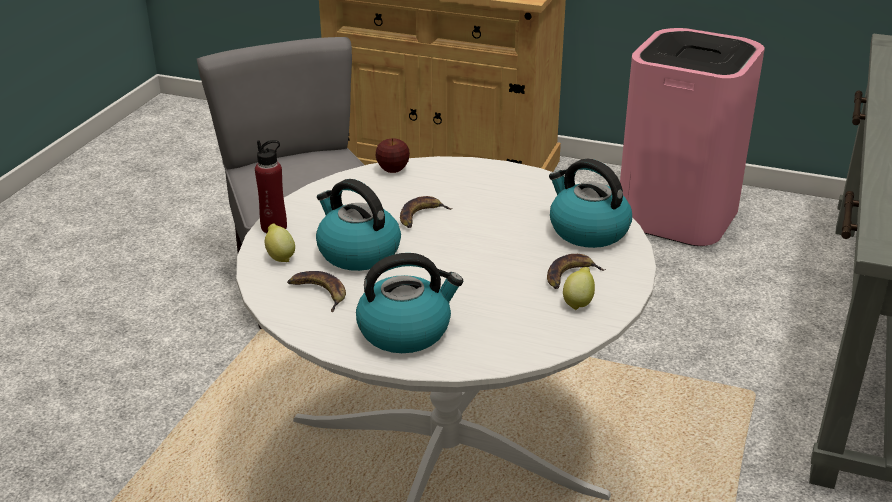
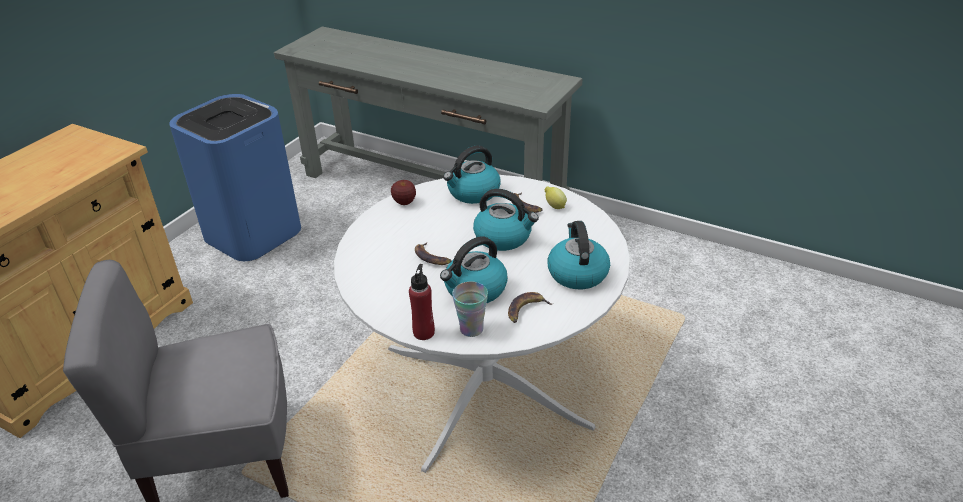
camera: 80 degrees left, 5 degrees up
lemon [265,223,295,262] -> cup [452,282,488,337]
apple [376,138,410,173] -> apple moved to [391,180,416,205]
pink trash can [620,28,765,246] -> blue trash can [169,94,301,261]
none -> kettle [473,189,539,251]

